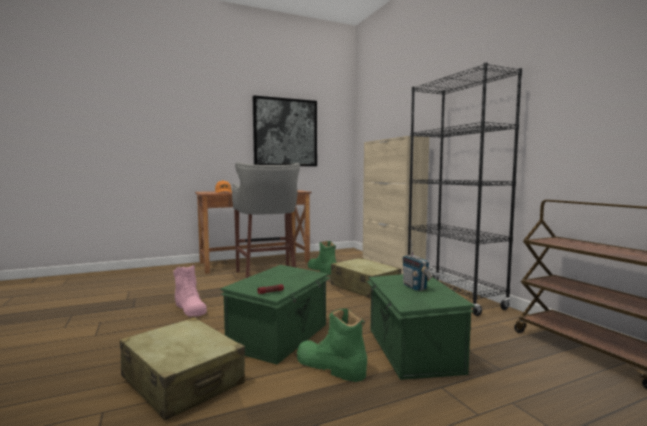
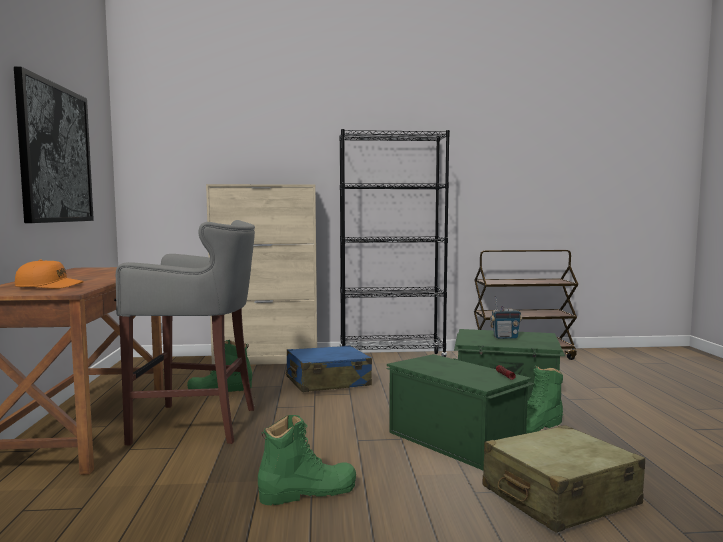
camera: 70 degrees left, 0 degrees up
pink boot [173,265,207,317] -> green boot [258,415,356,505]
beige suitcase [330,257,401,298] -> blue suitcase [286,345,372,392]

